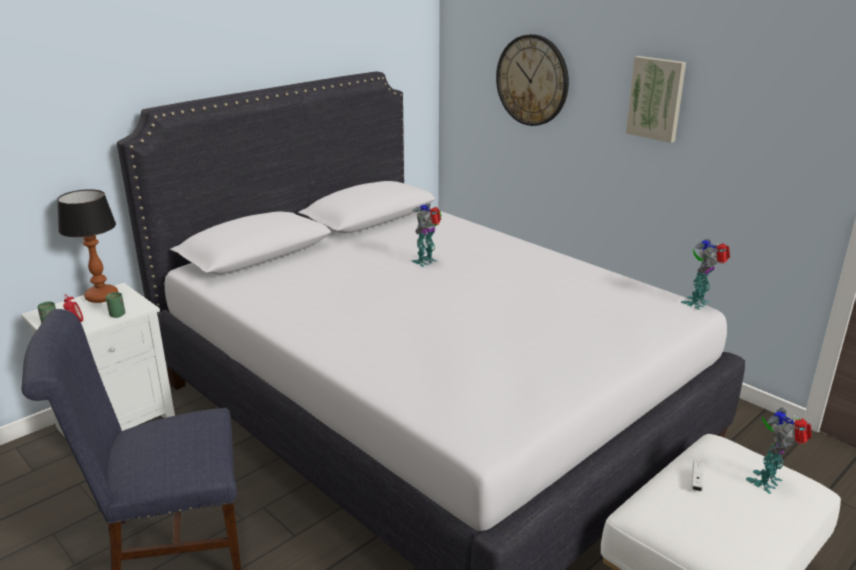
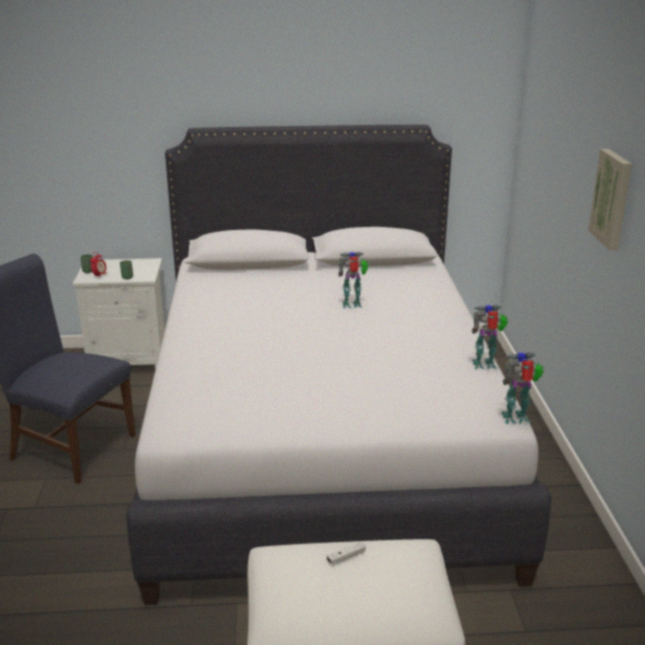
camera: 40 degrees right, 0 degrees up
table lamp [57,189,118,303] -> none
wall clock [496,34,569,126] -> none
toy robot [746,407,812,494] -> toy robot moved to [472,305,508,369]

